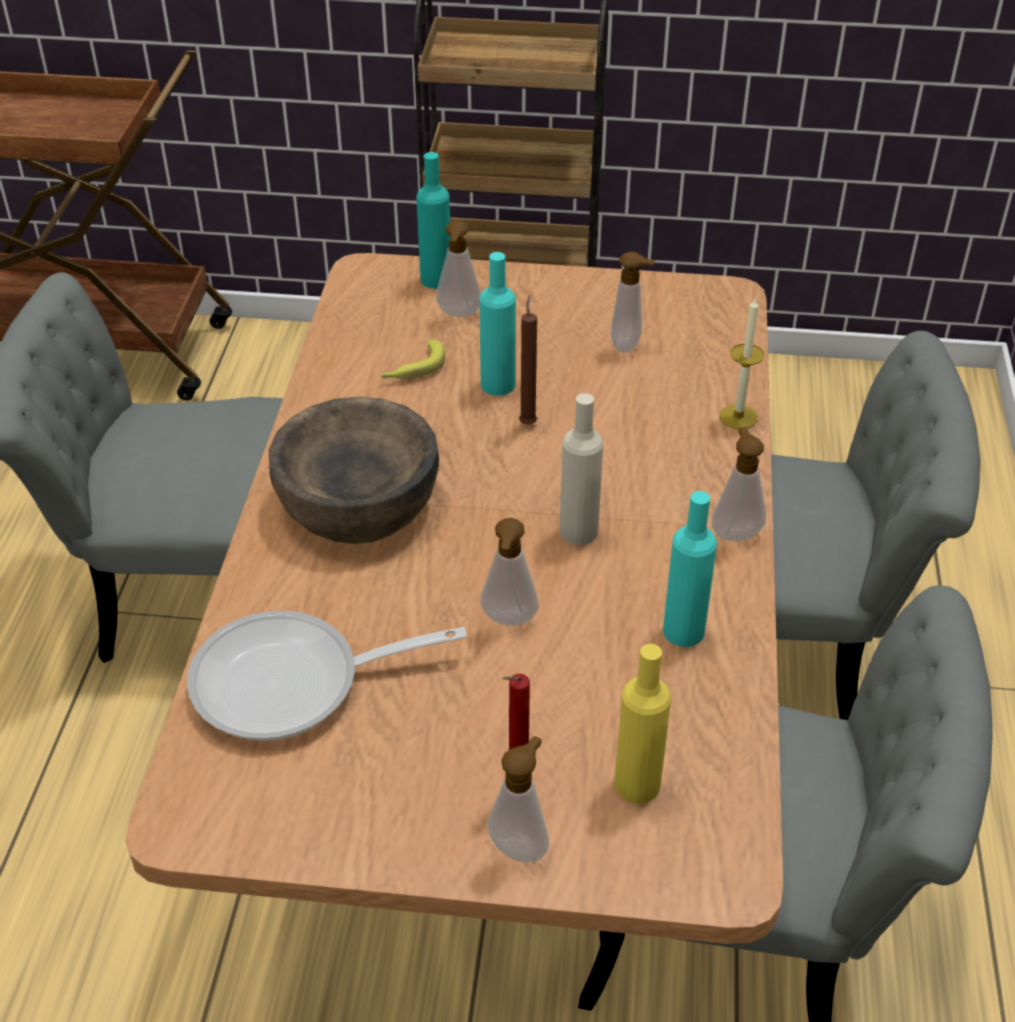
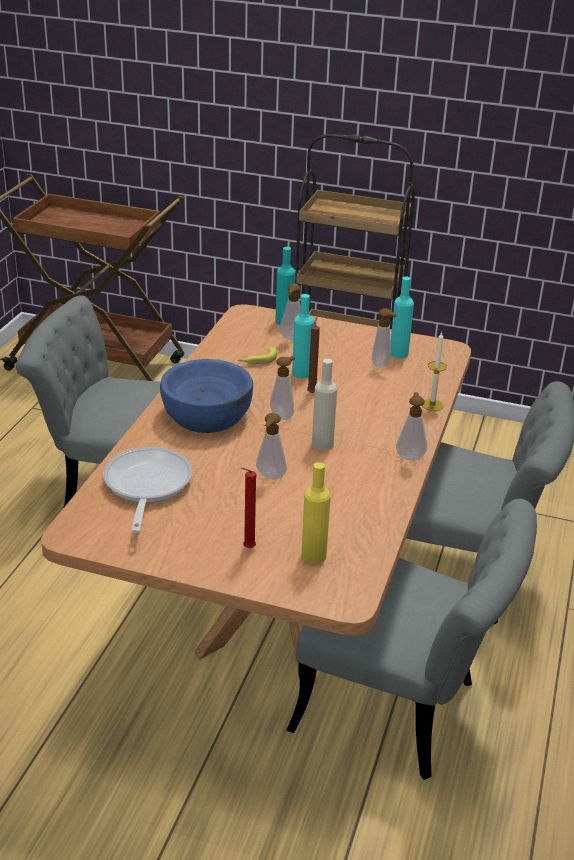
camera: 10 degrees right, 10 degrees down
frying pan [187,611,467,741] -> frying pan turned 90 degrees clockwise [103,447,192,533]
brown bowl [269,396,439,544] -> blue bowl [160,359,253,433]
soap dispenser [487,736,549,862] -> soap dispenser moved to [270,356,295,420]
turquoise bottle [663,491,717,647] -> turquoise bottle moved to [391,277,414,358]

